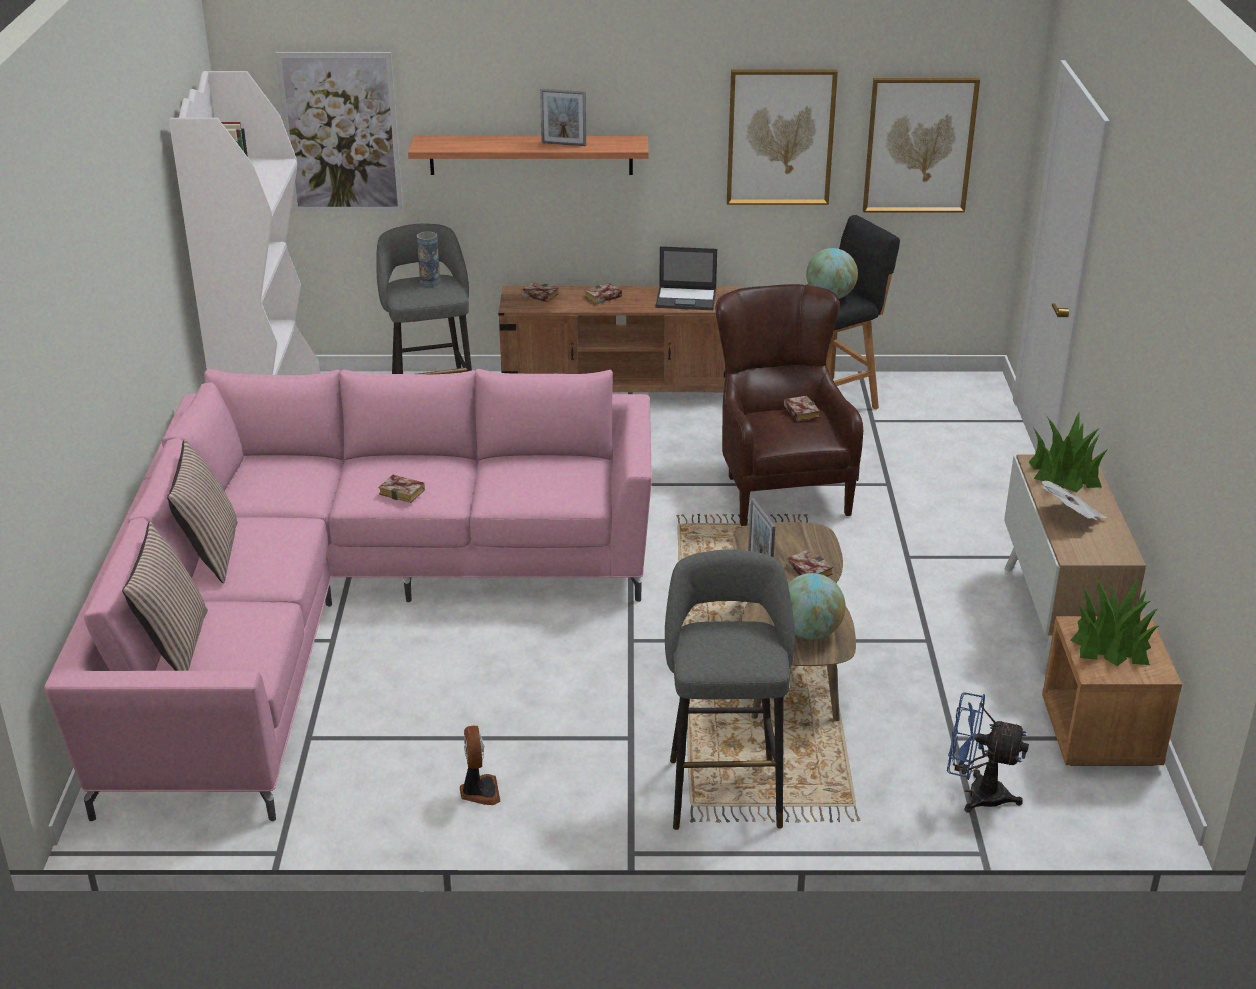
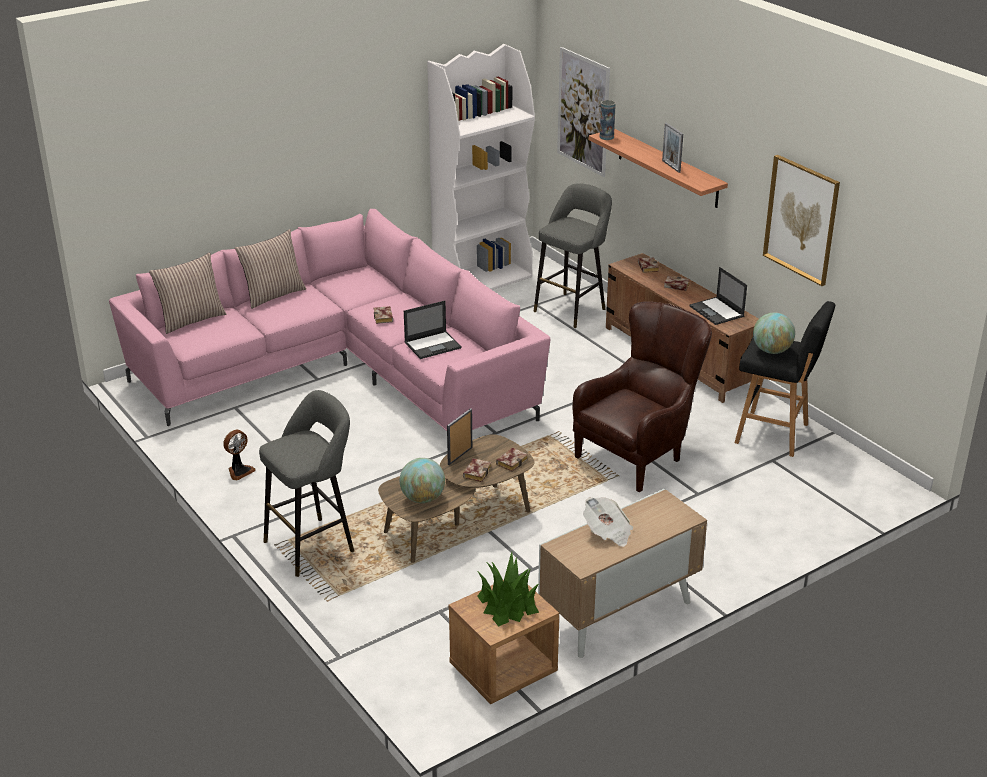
camera: 55 degrees right, 0 degrees up
vase [417,231,440,287] -> vase moved to [600,100,616,140]
book [784,396,820,422] -> book moved to [496,448,528,471]
picture [863,78,980,212] -> none
blue fan [947,692,1029,813] -> none
potted plant [1029,411,1108,493] -> none
none -> laptop [404,301,462,359]

